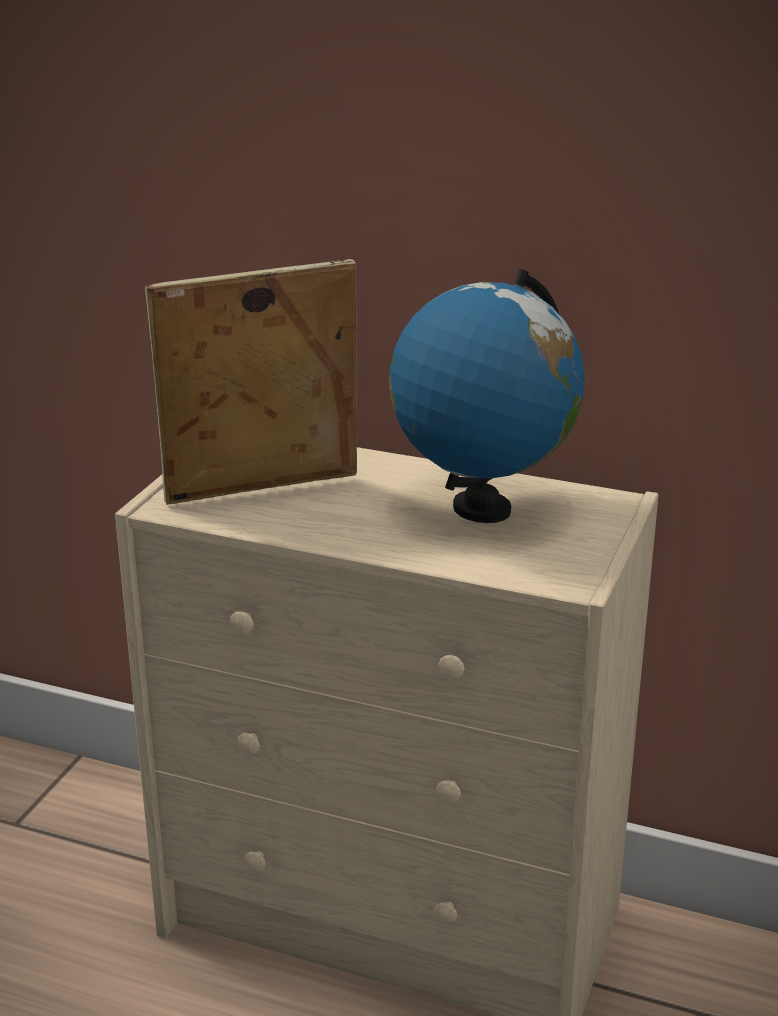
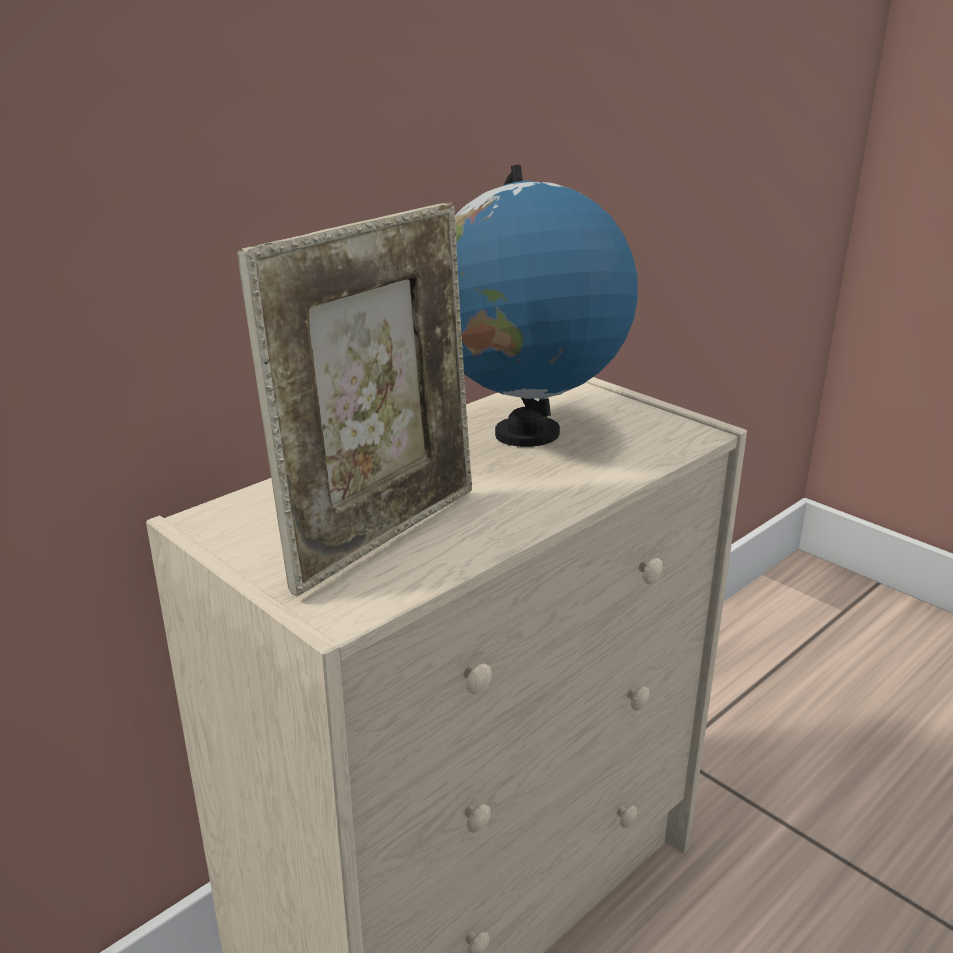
camera: 65 degrees left, 0 degrees up
picture frame [145,259,357,505] -> picture frame turned 150 degrees counterclockwise [237,202,472,596]

